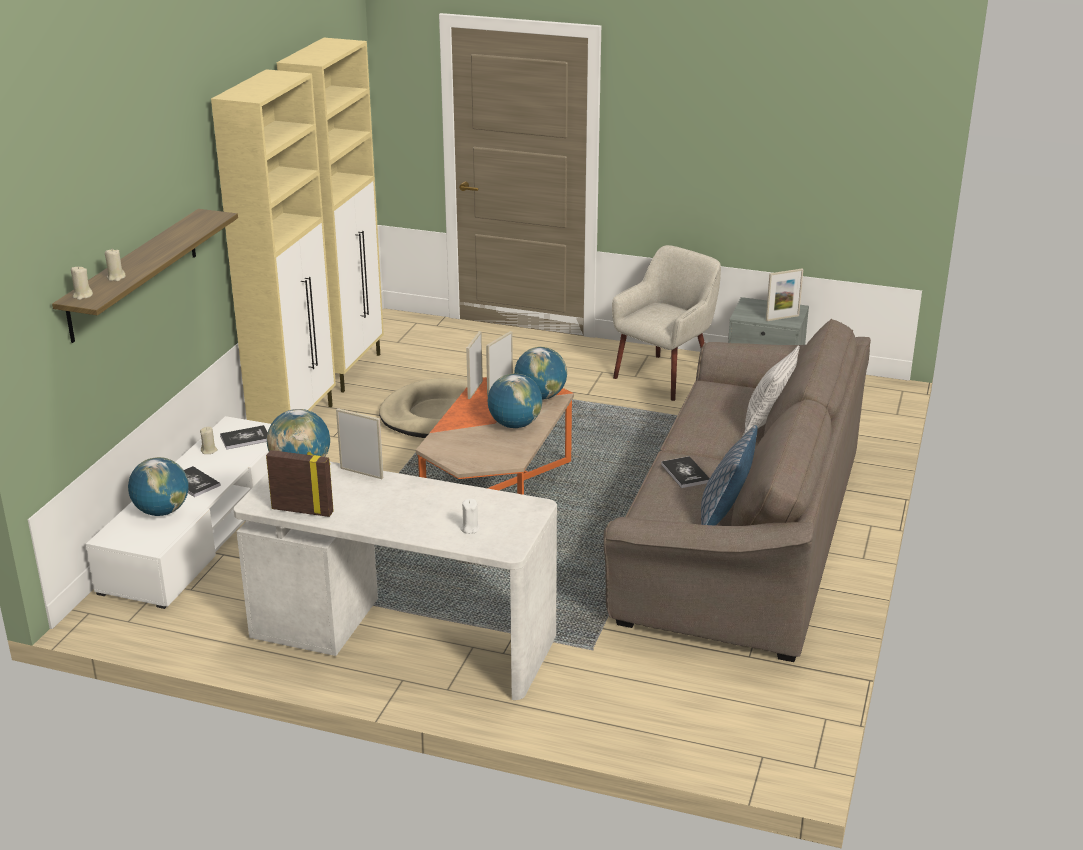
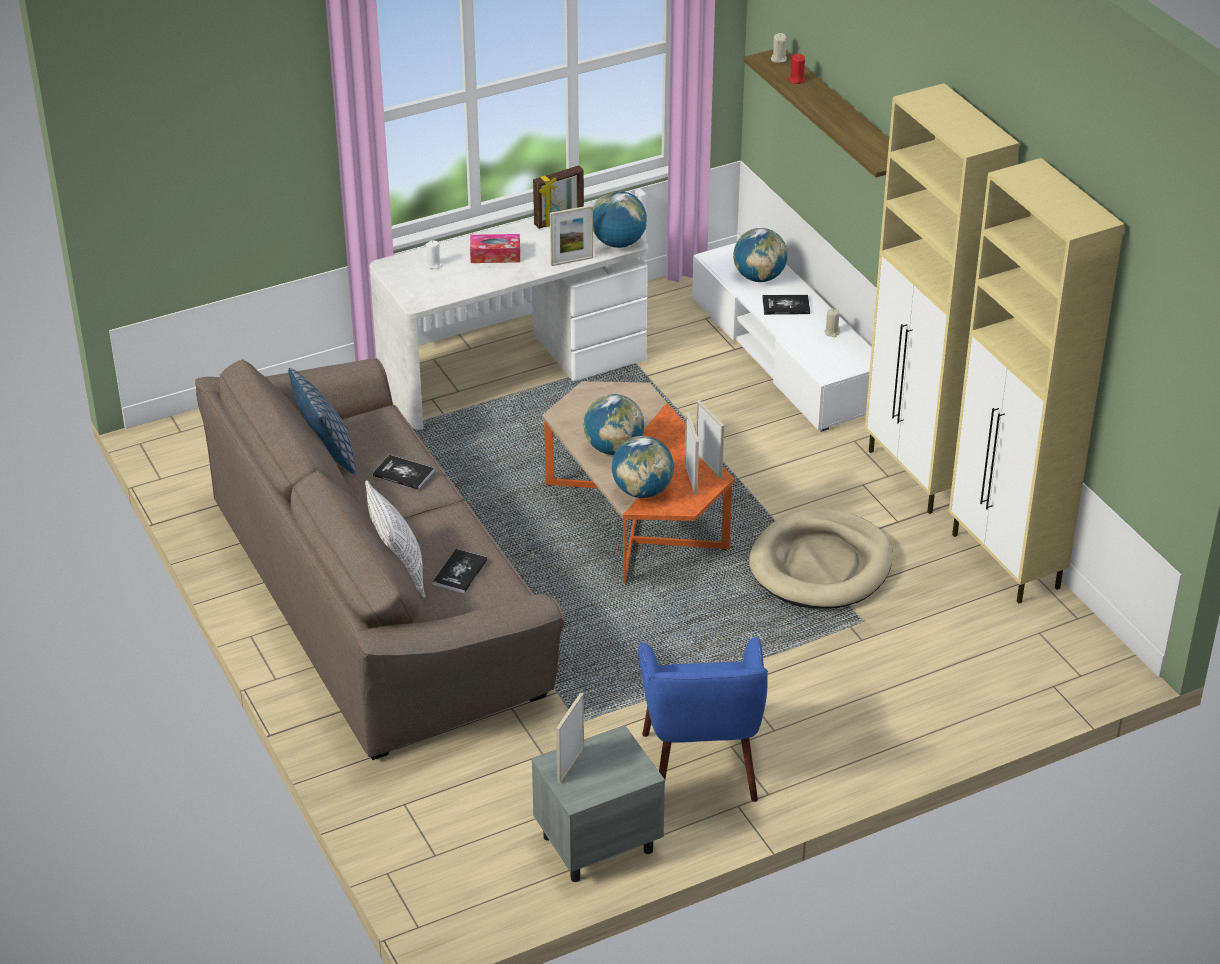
camera: 135 degrees right, 10 degrees up
beige candle [105,248,126,281] -> red candle [788,53,806,84]
book [220,425,268,450] -> book moved to [432,549,488,593]
beige armchair [612,245,721,401] -> blue armchair [638,637,768,802]
none -> tissue box [470,234,520,263]

